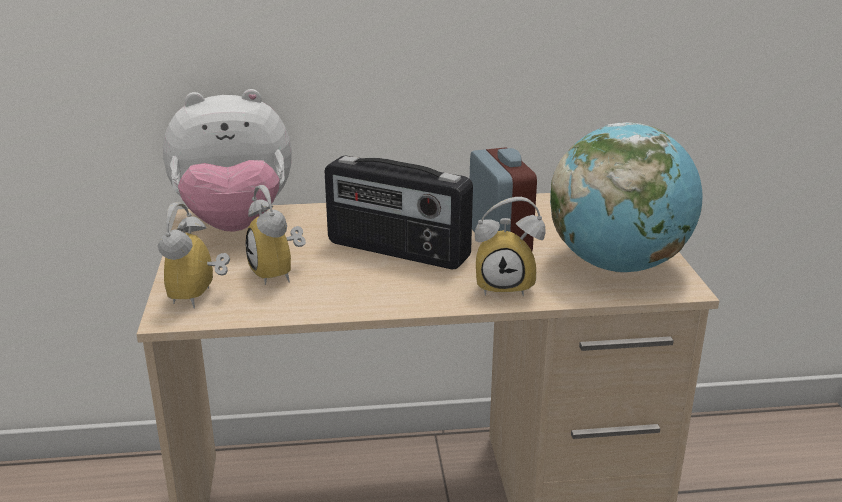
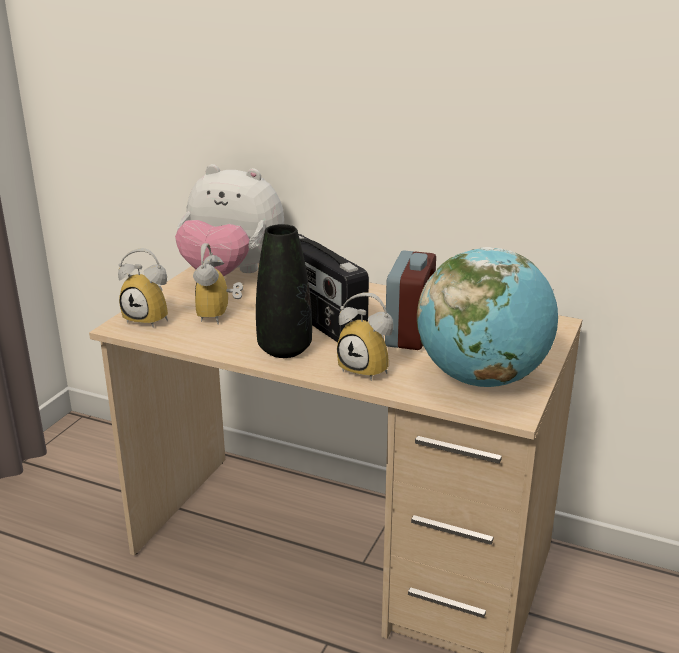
camera: 30 degrees right, 0 degrees up
alarm clock [158,202,230,309] -> alarm clock turned 105 degrees counterclockwise [118,248,168,328]
none -> black vase [256,224,312,358]

